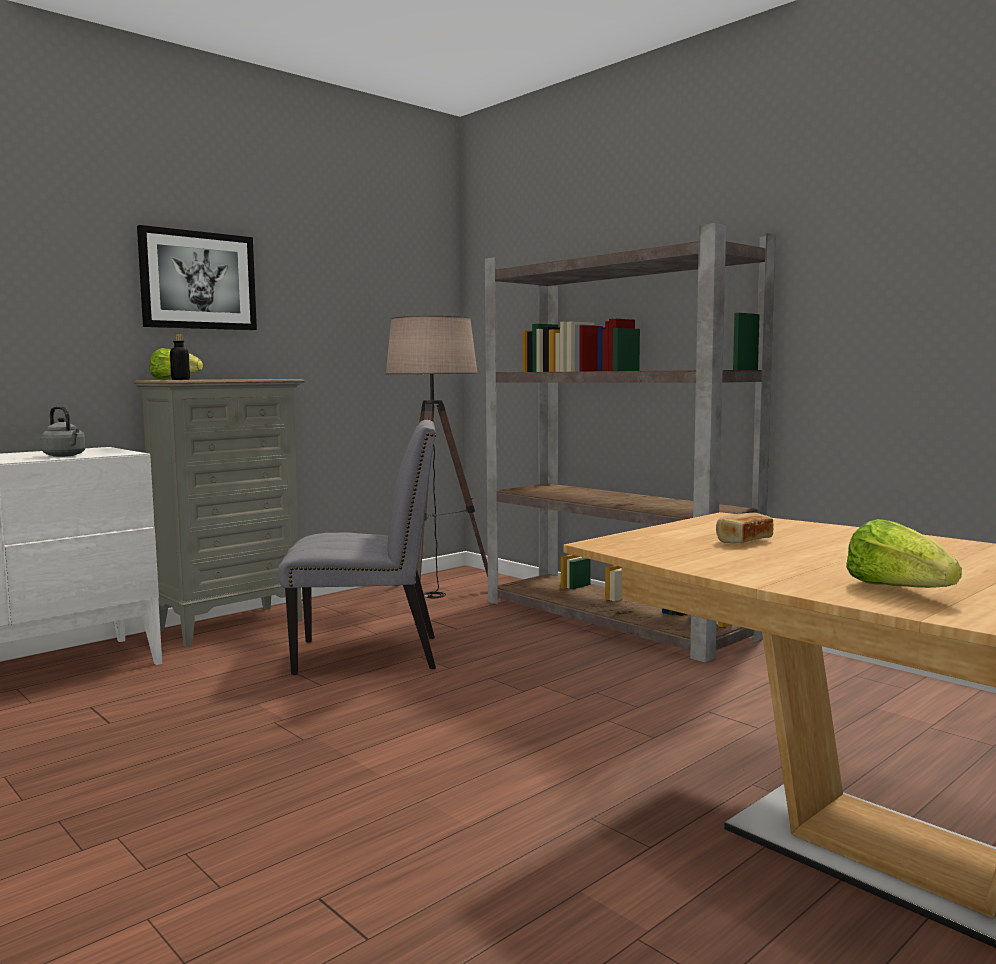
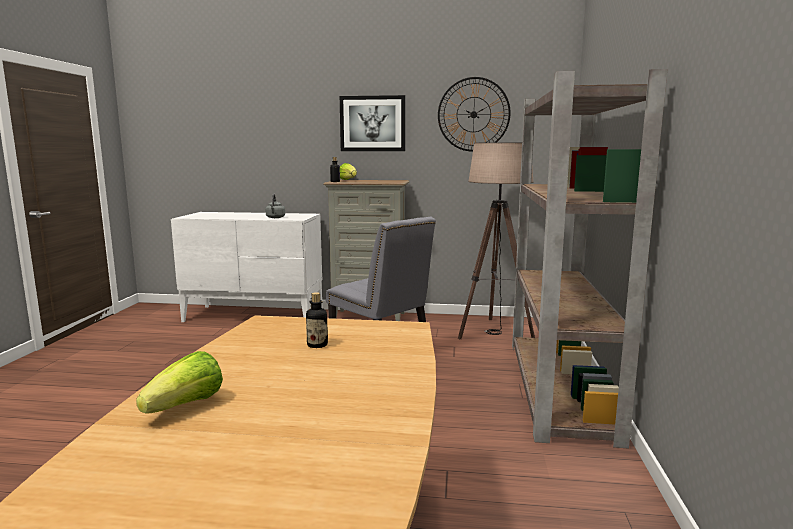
camera: 50 degrees right, 5 degrees up
bread [716,513,774,543] -> bottle [306,292,328,348]
none -> wall clock [438,77,510,152]

